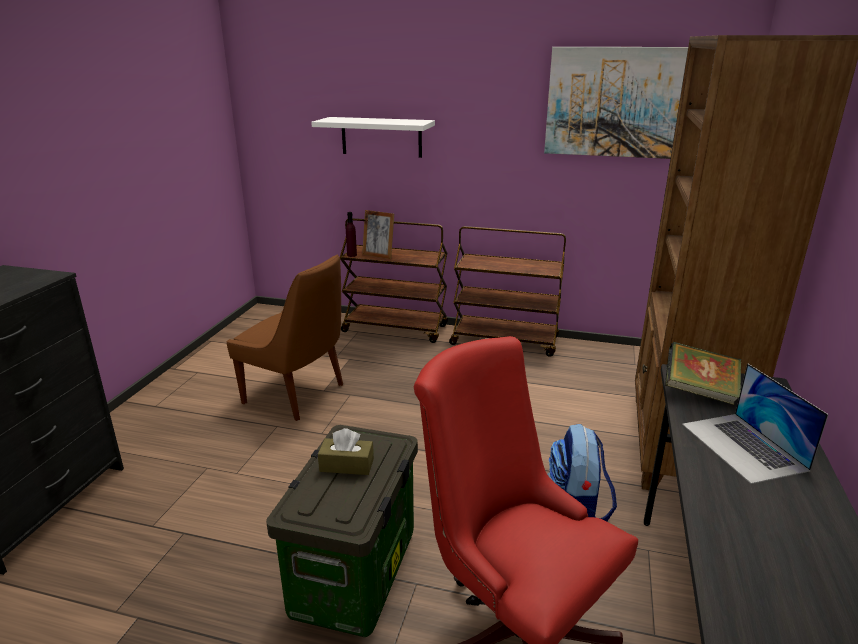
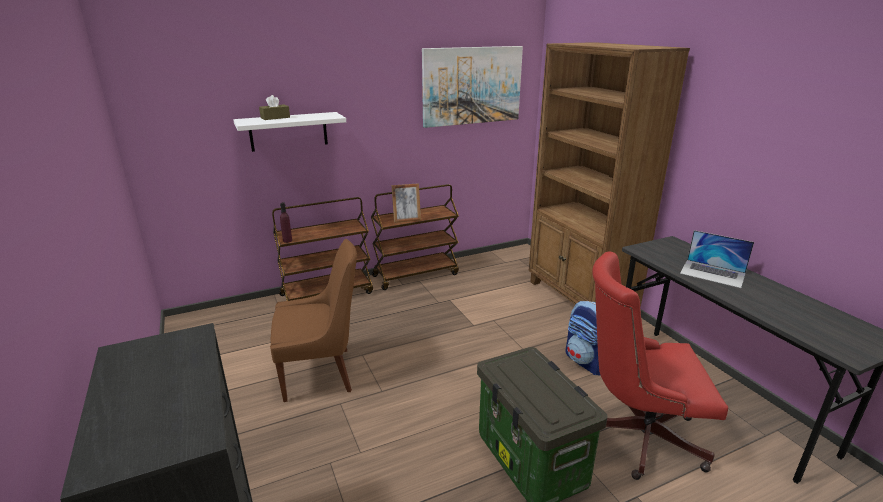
camera: 40 degrees left, 0 degrees up
brown tissue box [318,428,374,475] -> brown tissue box moved to [259,95,290,120]
picture frame [362,210,394,259] -> picture frame moved to [392,183,421,223]
book [665,342,741,405] -> none

